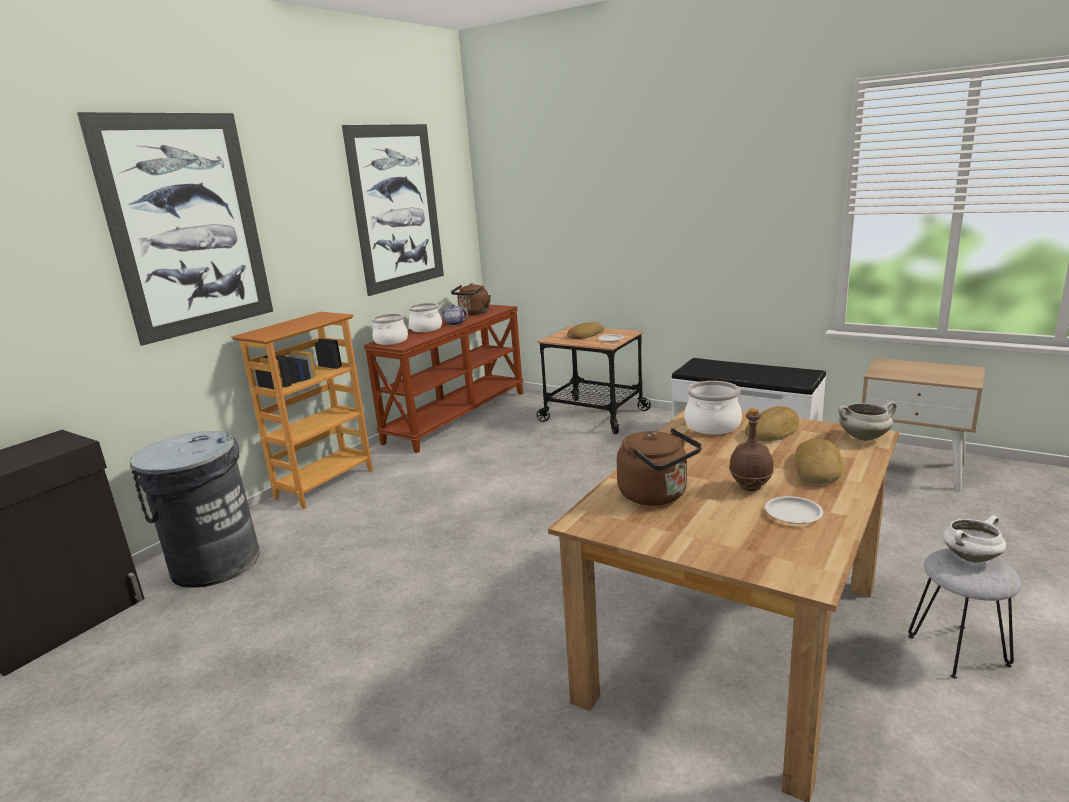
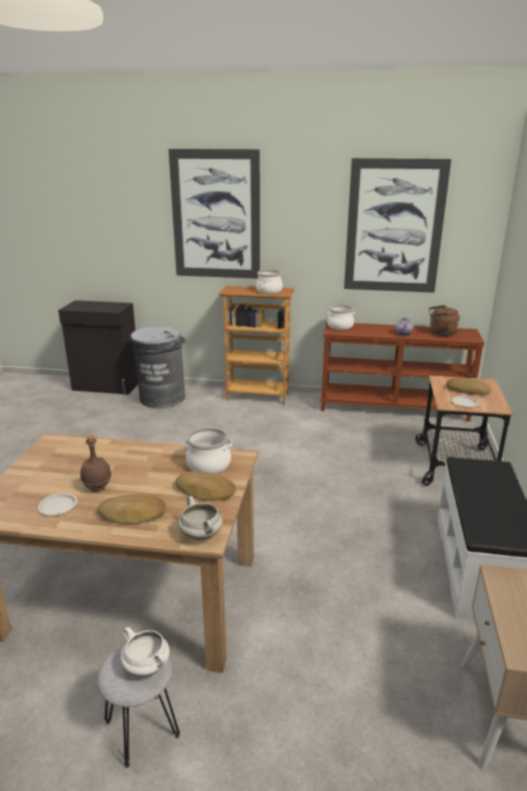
camera: 65 degrees right, 5 degrees up
cooking pot [408,303,442,332] -> cooking pot moved to [256,270,283,294]
brown kettle [617,428,702,506] -> none

